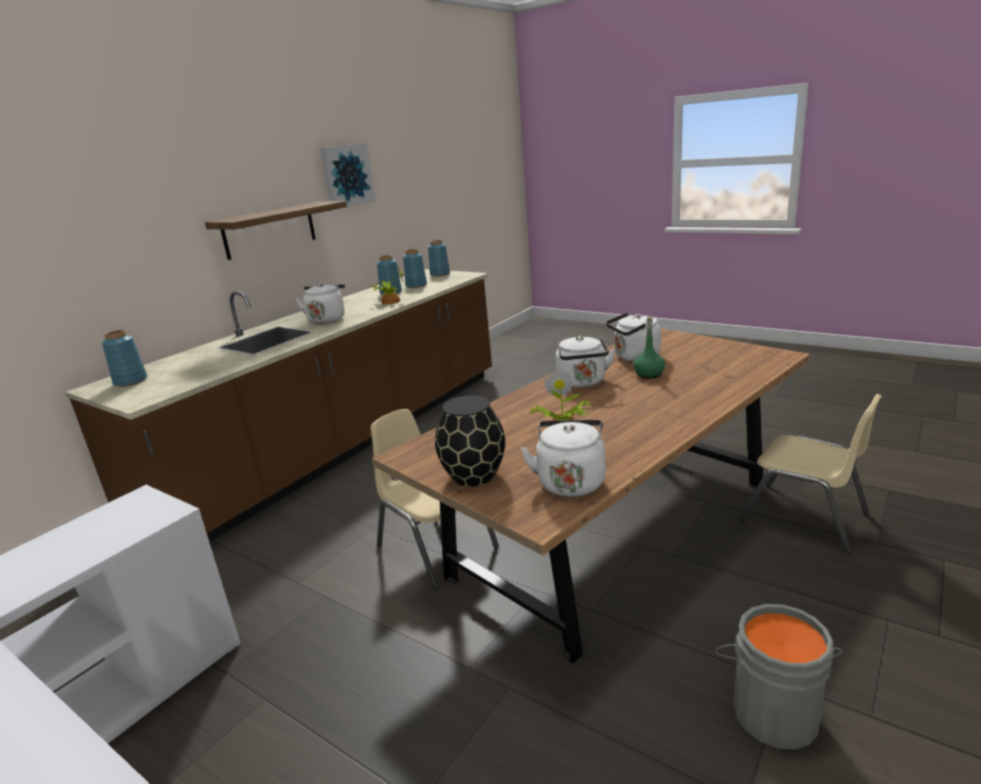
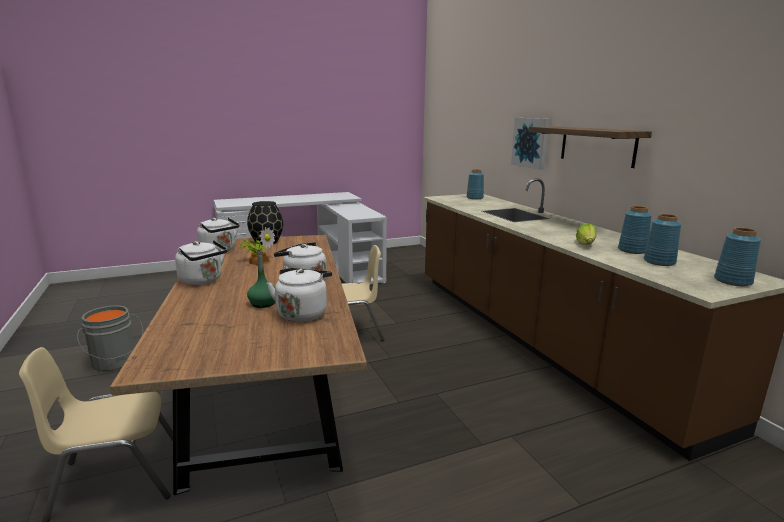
camera: 120 degrees right, 5 degrees down
white kettle [295,283,345,324] -> white kettle moved to [175,240,227,285]
picture [320,143,375,207] -> picture moved to [511,118,550,170]
potted plant [369,266,404,304] -> lettuce [576,223,596,245]

